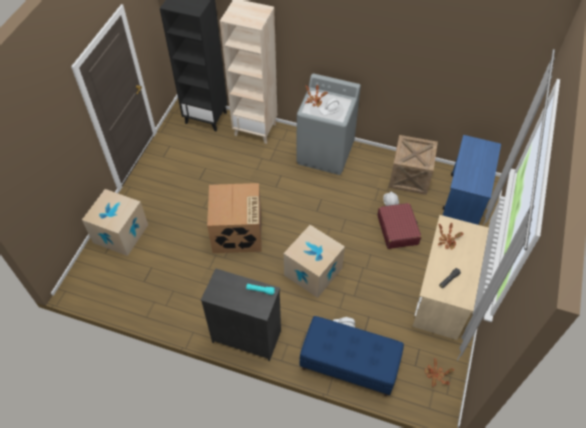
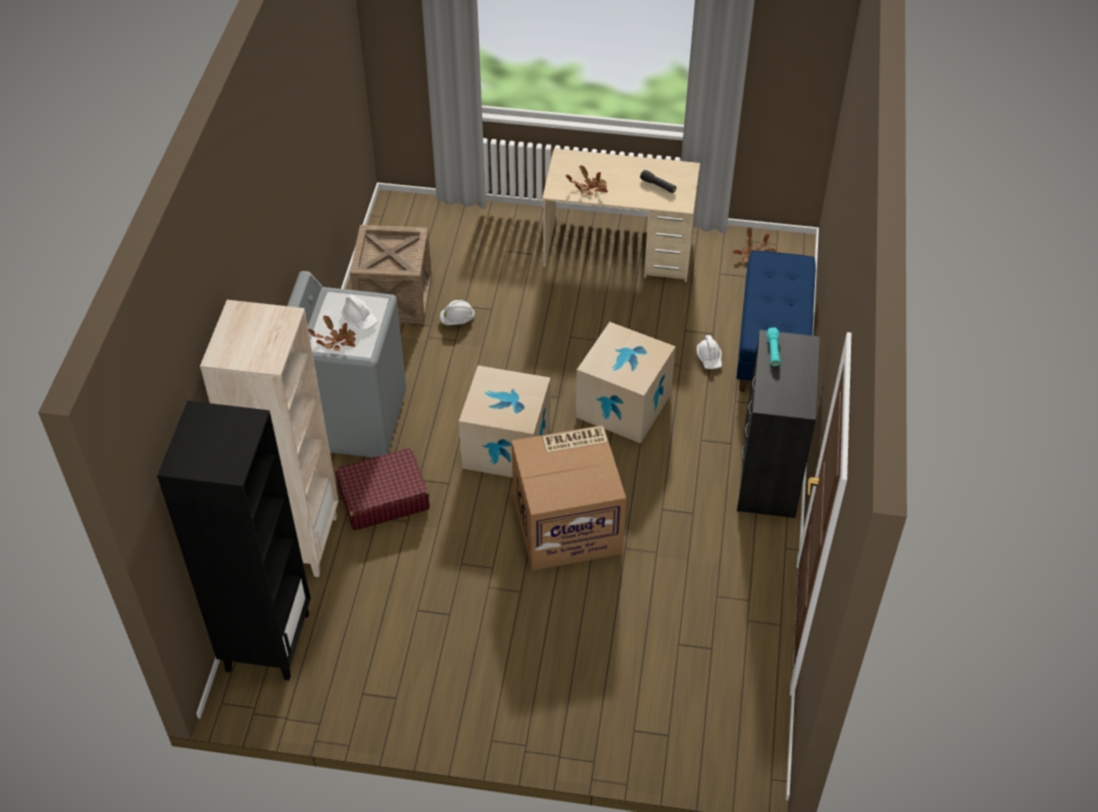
camera: 100 degrees left, 5 degrees down
cardboard box [82,189,148,256] -> cardboard box moved to [459,366,550,477]
red suitcase [377,203,422,249] -> red suitcase moved to [335,448,430,530]
blue cart [443,135,501,225] -> none

